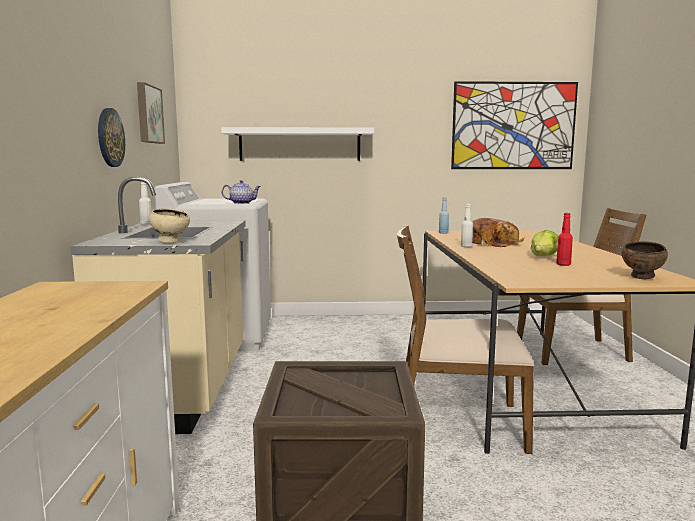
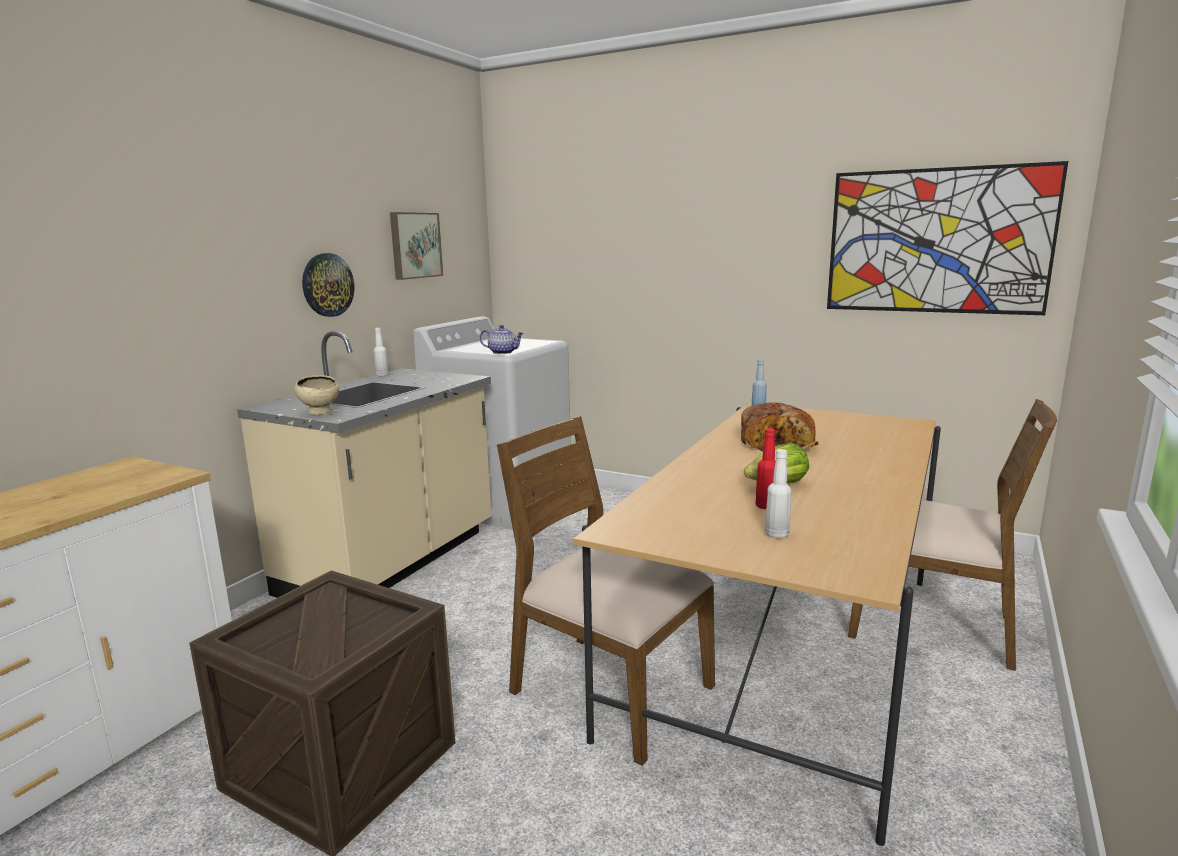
camera: 30 degrees right, 5 degrees up
white shelf [221,127,374,161] -> none
white bottle [461,204,473,247] -> white bottle moved to [765,449,791,539]
brown bowl [622,241,668,279] -> none

